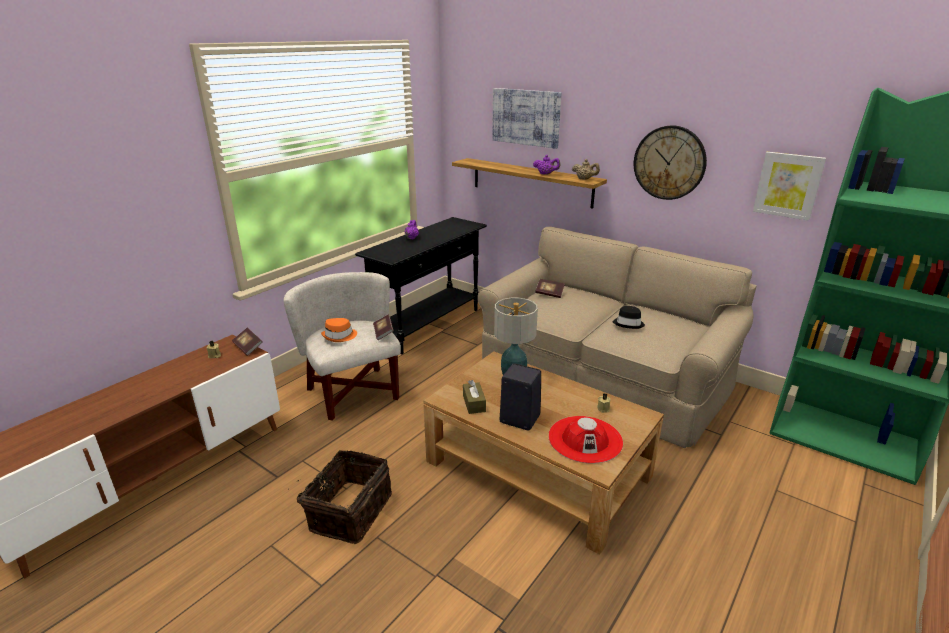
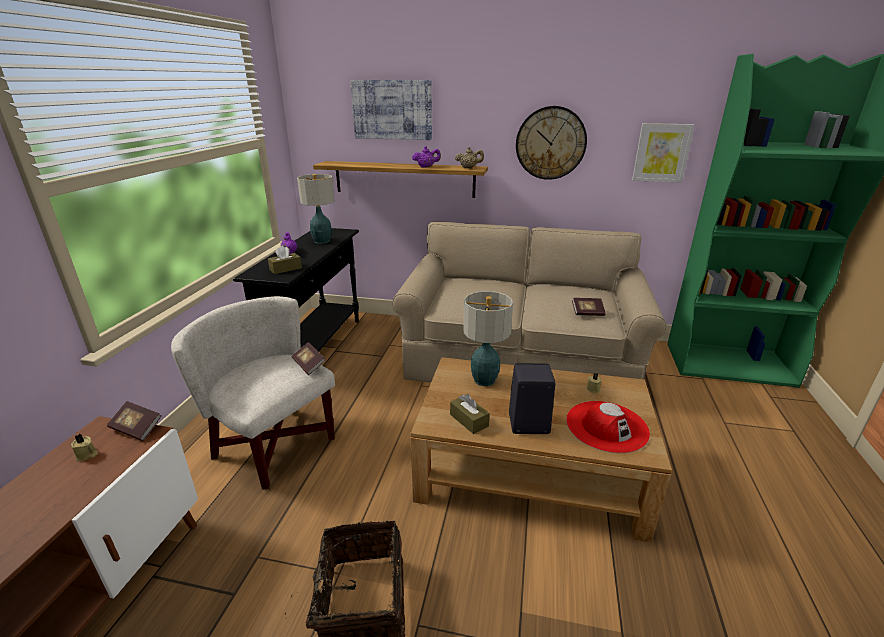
camera: 25 degrees left, 0 degrees up
orange hat [321,318,357,342] -> none
book [535,279,565,298] -> book moved to [572,298,606,316]
black hat [613,306,645,329] -> none
none -> brown tissue box [268,246,302,274]
none -> table lamp [297,174,334,244]

